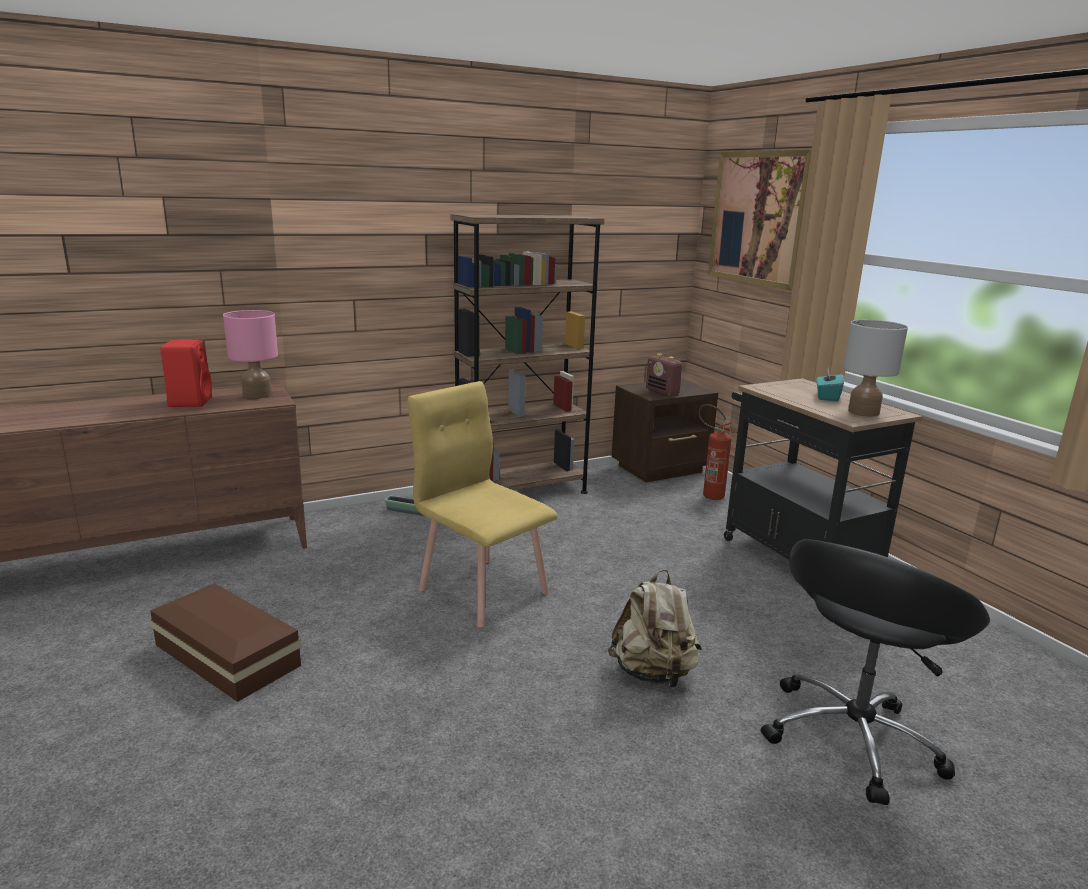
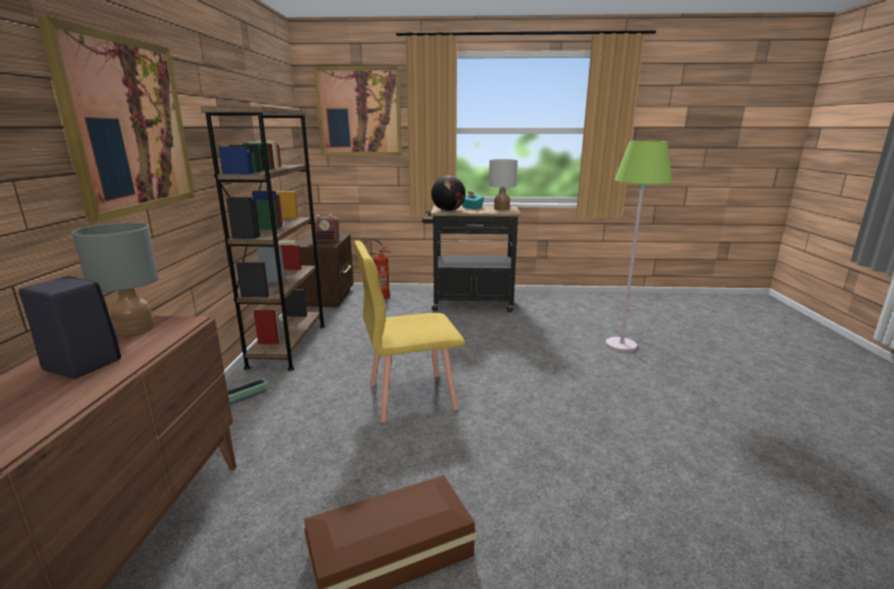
camera: 60 degrees left, 0 degrees up
red speaker [160,340,212,407] -> black speaker [19,276,121,379]
pink table lamp [223,310,278,399] -> grey table lamp [72,222,159,336]
beige backpack [608,569,702,688] -> none
black office chair [761,539,990,805] -> green floor lamp [605,141,672,352]
none -> picture [36,15,195,222]
none -> globe [431,176,466,211]

